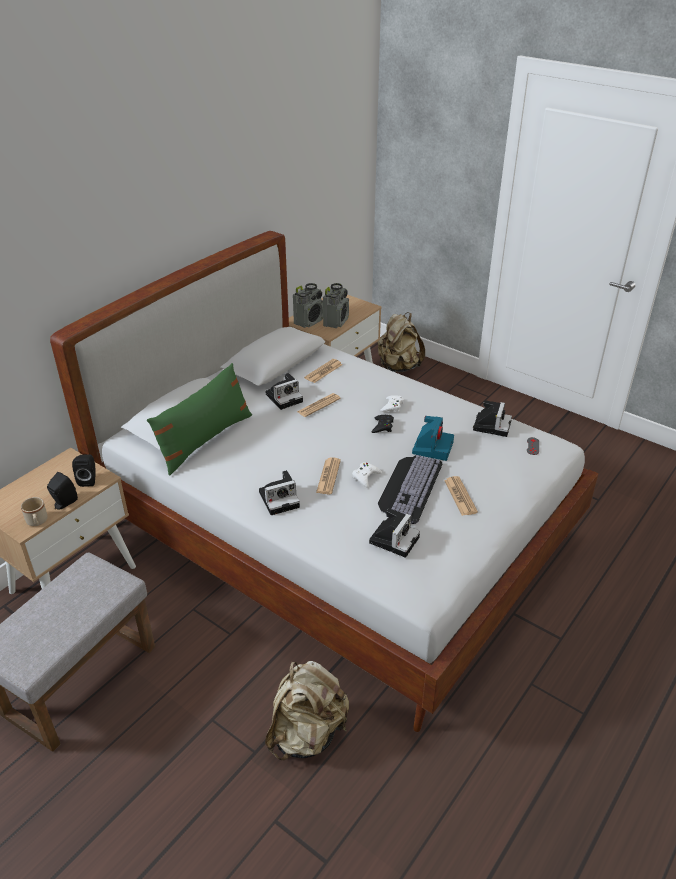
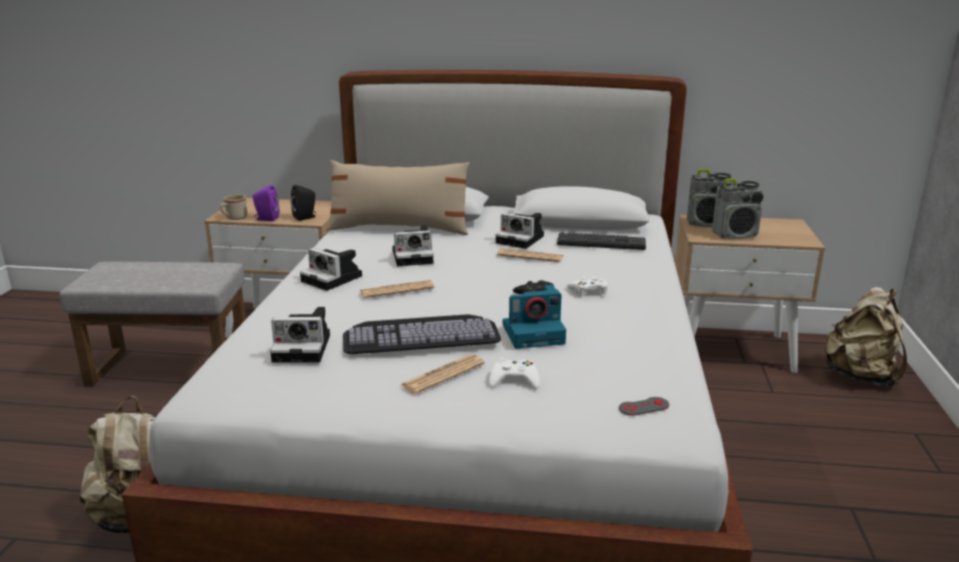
camera: 60 degrees right, 15 degrees down
black speaker [47,472,78,510] -> purple speaker [253,185,279,221]
green pillow [147,363,252,476] -> beige pillow [327,160,470,235]
newspaper [304,359,342,383] -> keyboard [557,232,646,250]
white game controller [352,462,382,488] -> white game controller moved to [489,358,540,389]
camera [473,400,512,437] -> camera moved to [392,225,434,266]

